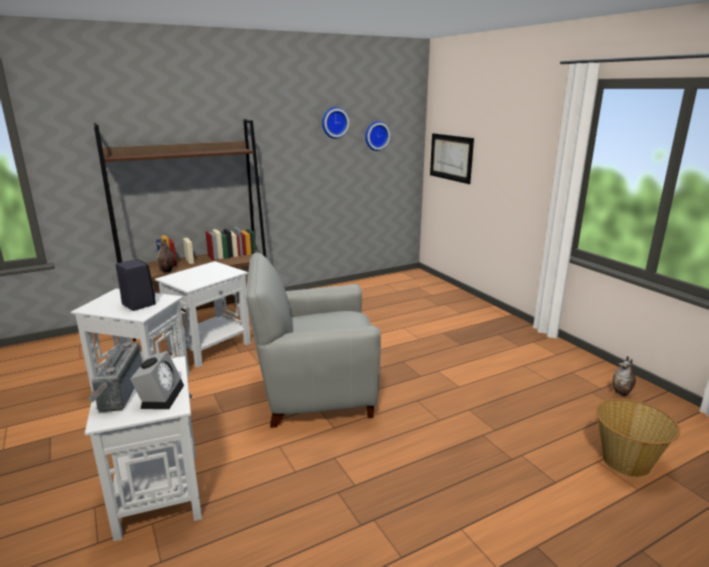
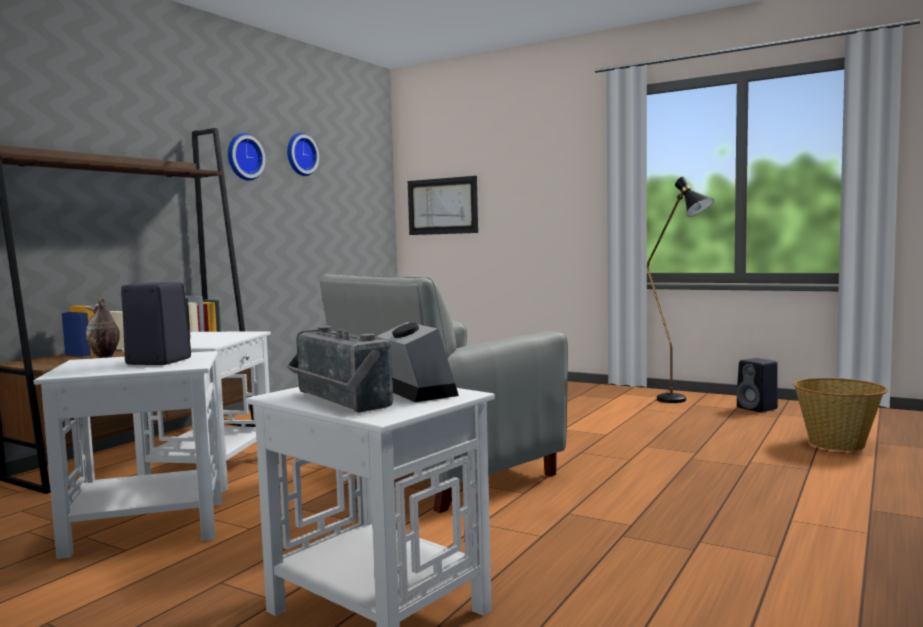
camera: 30 degrees left, 15 degrees down
wall clock [365,121,390,151] -> wall clock moved to [228,133,265,181]
vase [613,356,636,397] -> black speaker [736,358,778,412]
none -> black floor lamp [647,177,714,403]

